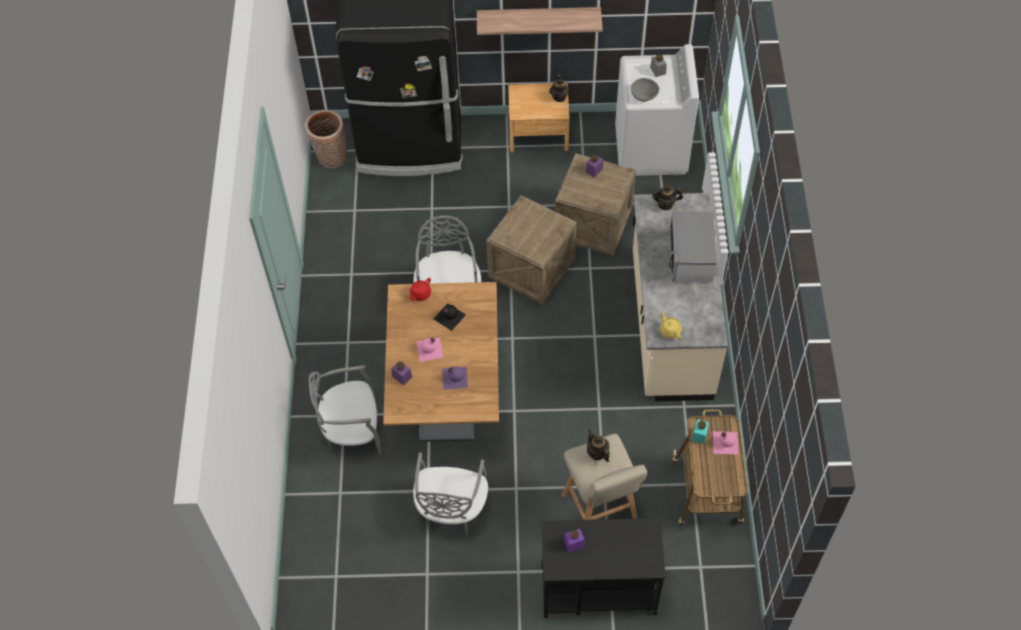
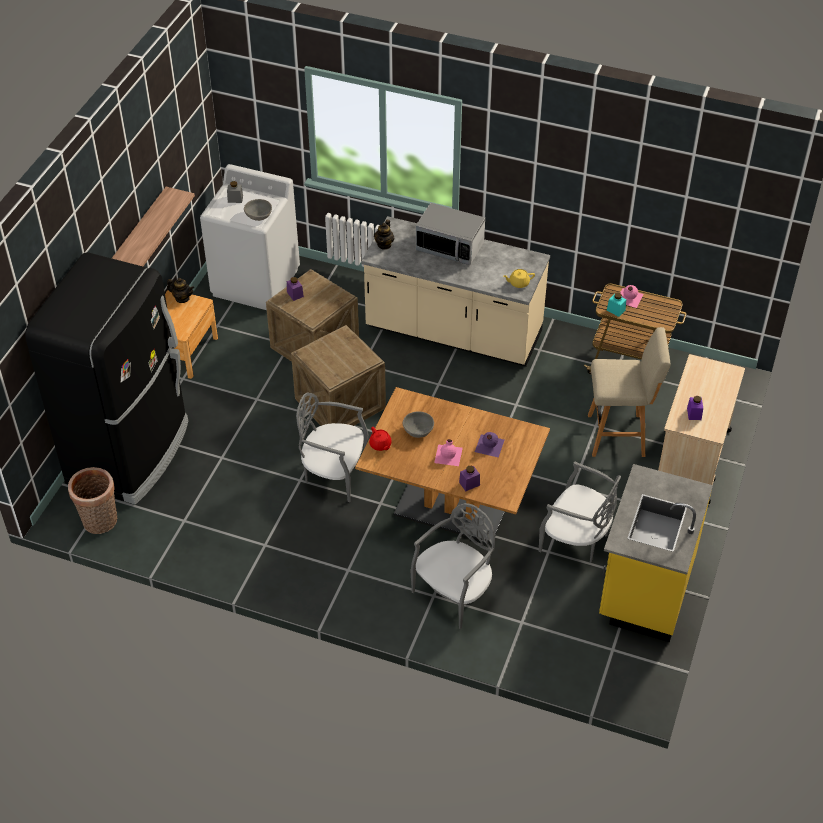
camera: 70 degrees left, 10 degrees down
grey chair [309,365,382,454] -> grey chair turned 150 degrees counterclockwise [410,503,495,629]
black bottle [434,303,466,331] -> grey bowl [403,411,434,438]
black cart [541,518,666,618] -> beige cart [658,354,745,504]
teapot [587,430,610,462] -> none
none -> yellow counter [599,464,713,643]

